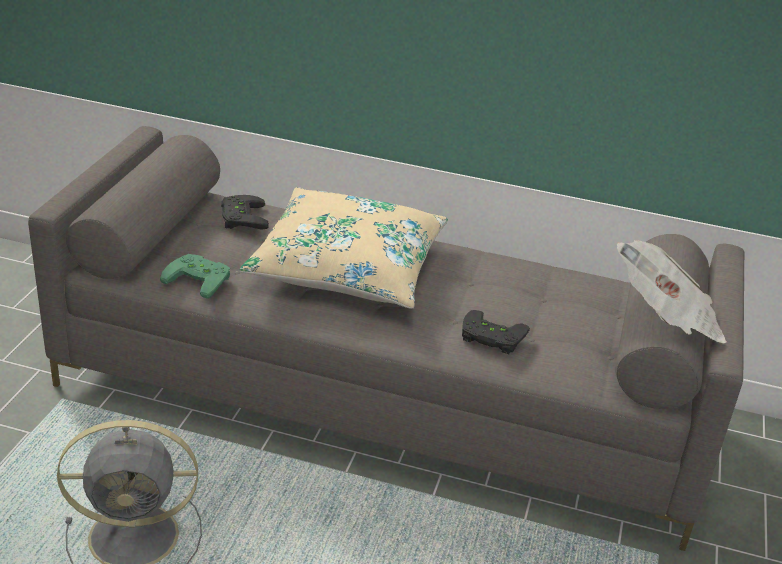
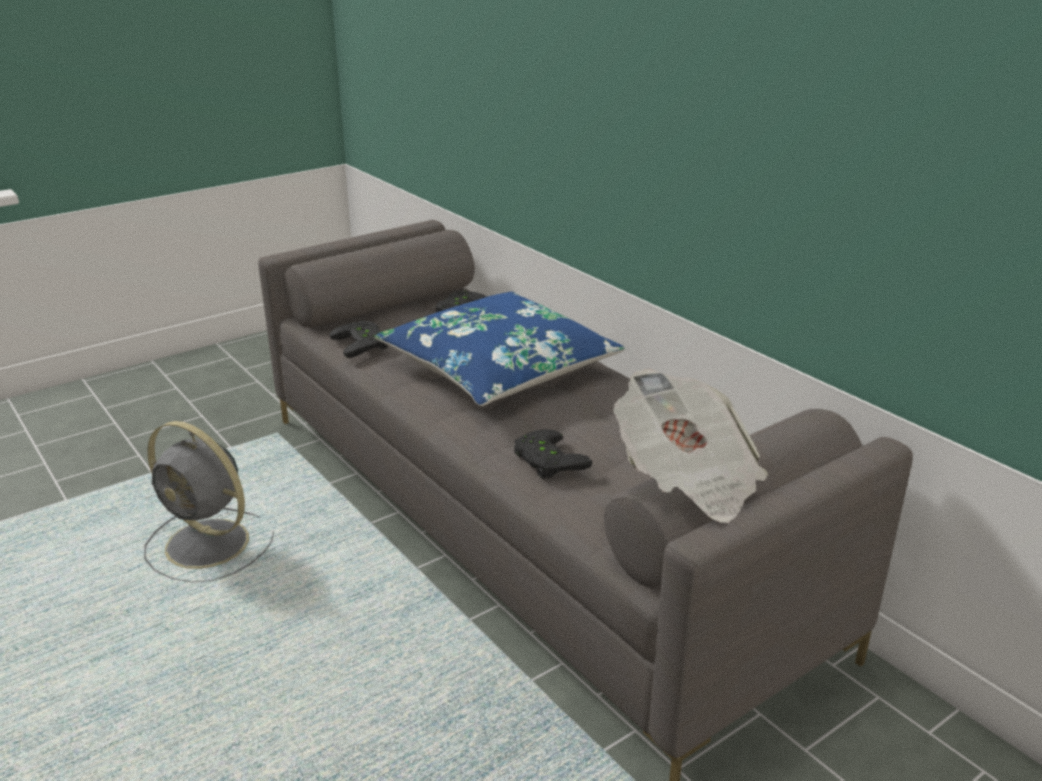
camera: 40 degrees right, 5 degrees down
green game controller [160,254,230,299] -> black game controller [329,321,388,358]
beige pillow [240,187,448,309] -> blue pillow [375,291,625,406]

